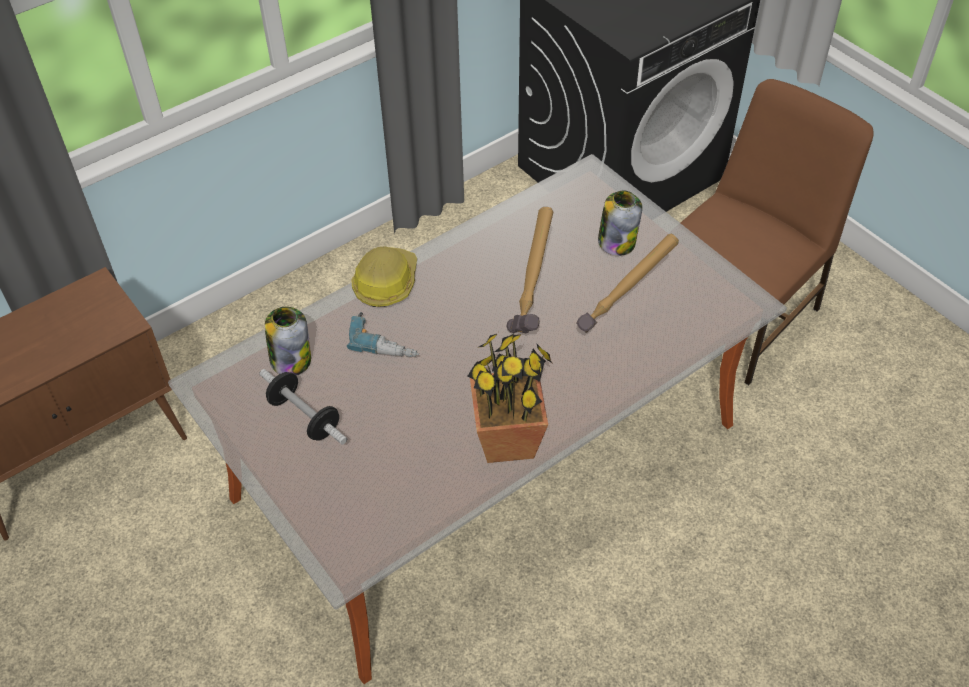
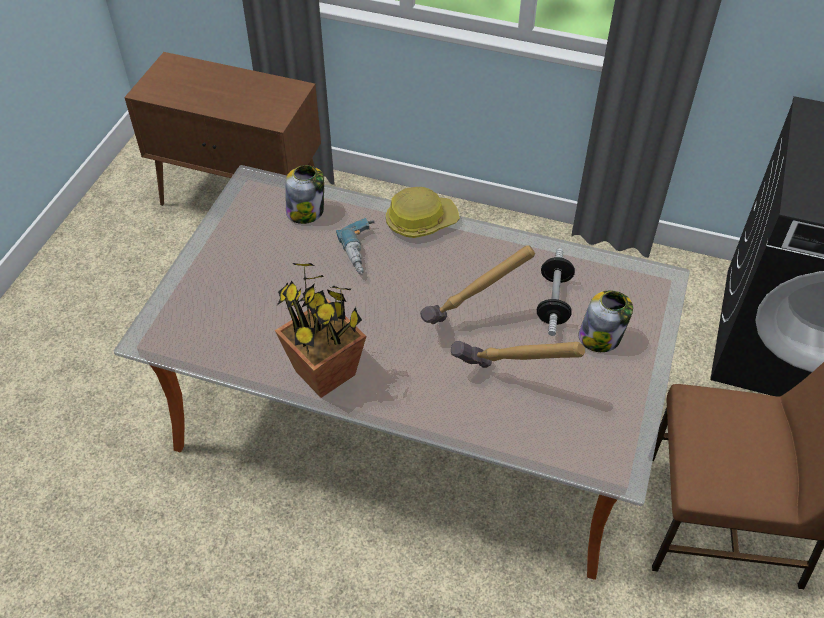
camera: 55 degrees right, 0 degrees up
dumbbell [259,369,347,445] -> dumbbell moved to [537,248,575,336]

